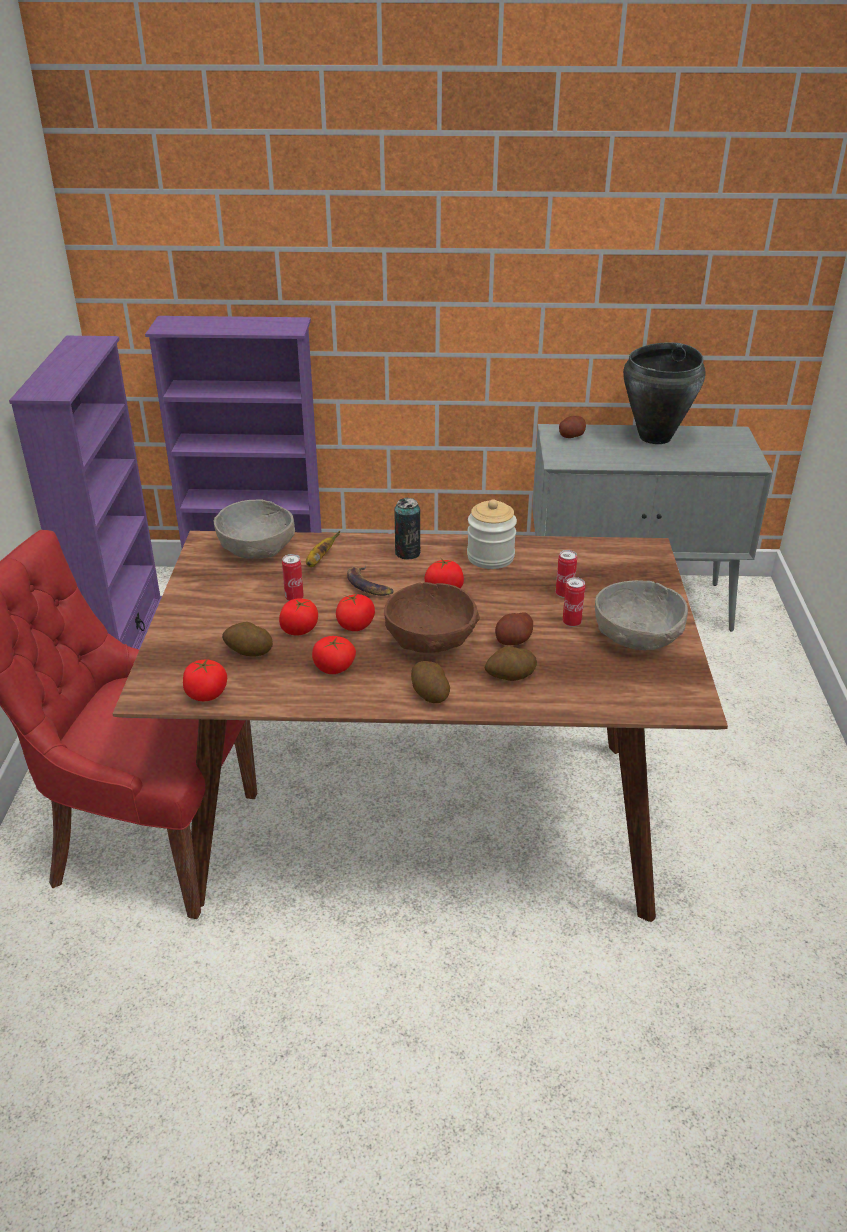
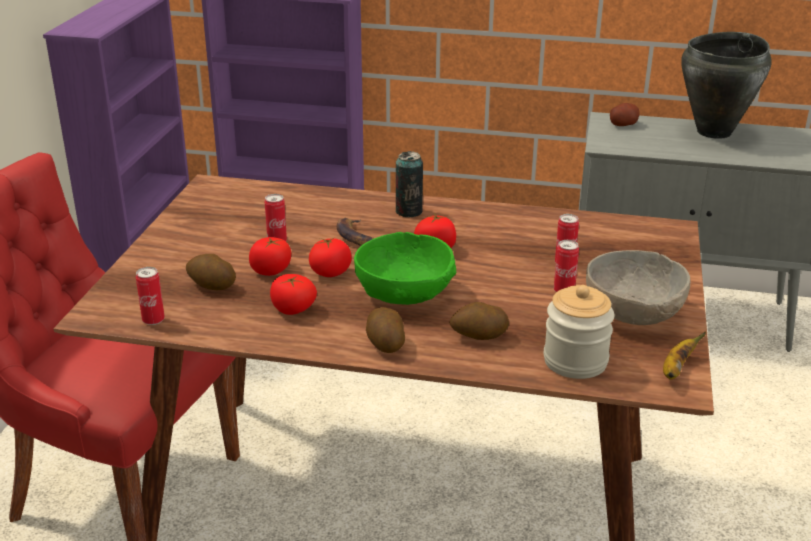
camera: 10 degrees right, 5 degrees down
tomato [183,659,227,701] -> can [136,267,165,325]
grey bowl [213,499,295,559] -> none
banana [306,531,340,567] -> banana moved to [663,331,706,379]
brown bowl [384,582,480,653] -> green bowl [354,232,456,305]
jar [467,499,517,569] -> jar moved to [544,285,614,379]
potato [495,612,533,645] -> none

